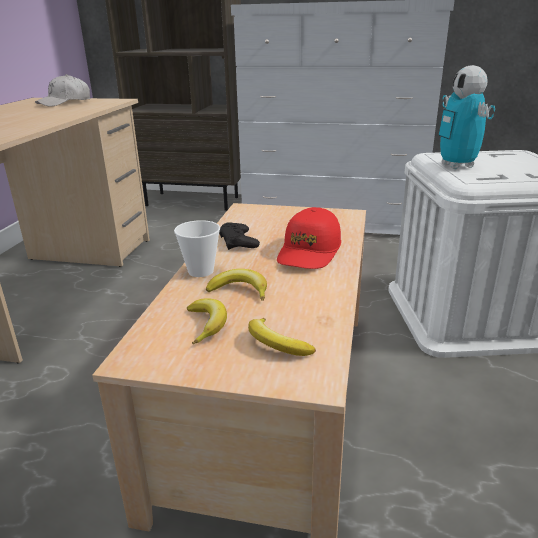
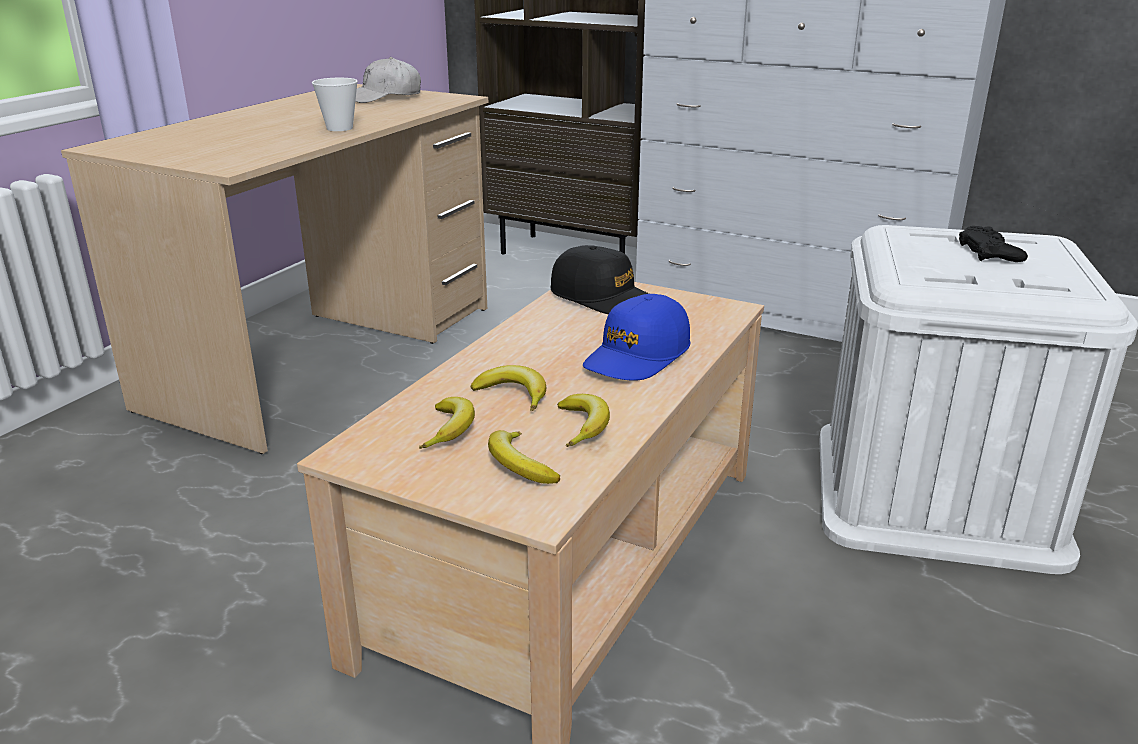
camera: 15 degrees right, 0 degrees up
cup [174,220,220,277] -> cup moved to [312,78,358,131]
black game controller [219,222,260,250] -> black game controller moved to [959,226,1028,262]
red cap [277,207,341,269] -> blue cap [583,294,690,381]
toy robot [438,65,495,169] -> none
none -> black cap [551,245,649,314]
none -> banana [557,394,610,447]

